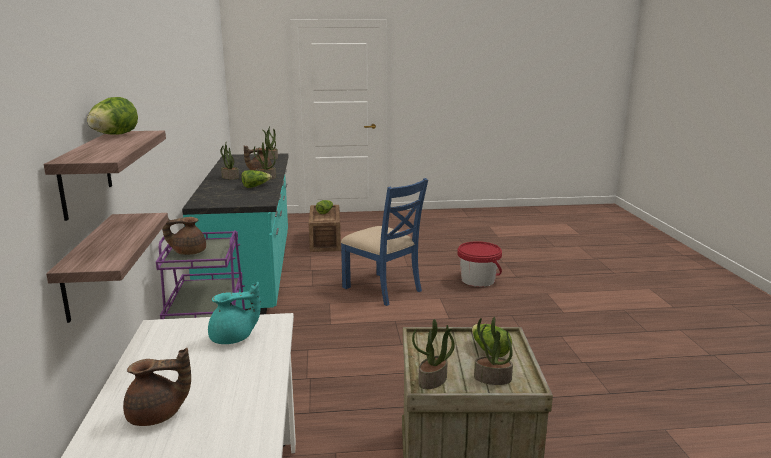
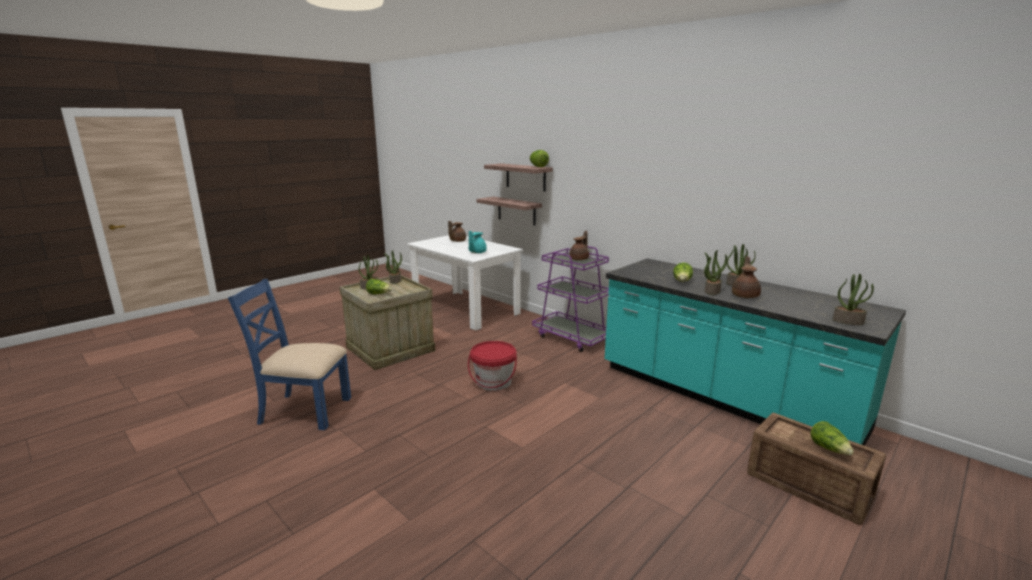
camera: 140 degrees right, 0 degrees up
blue chair [341,178,428,306] -> blue chair moved to [228,278,351,430]
red bucket [457,241,502,287] -> red bucket moved to [468,341,517,391]

